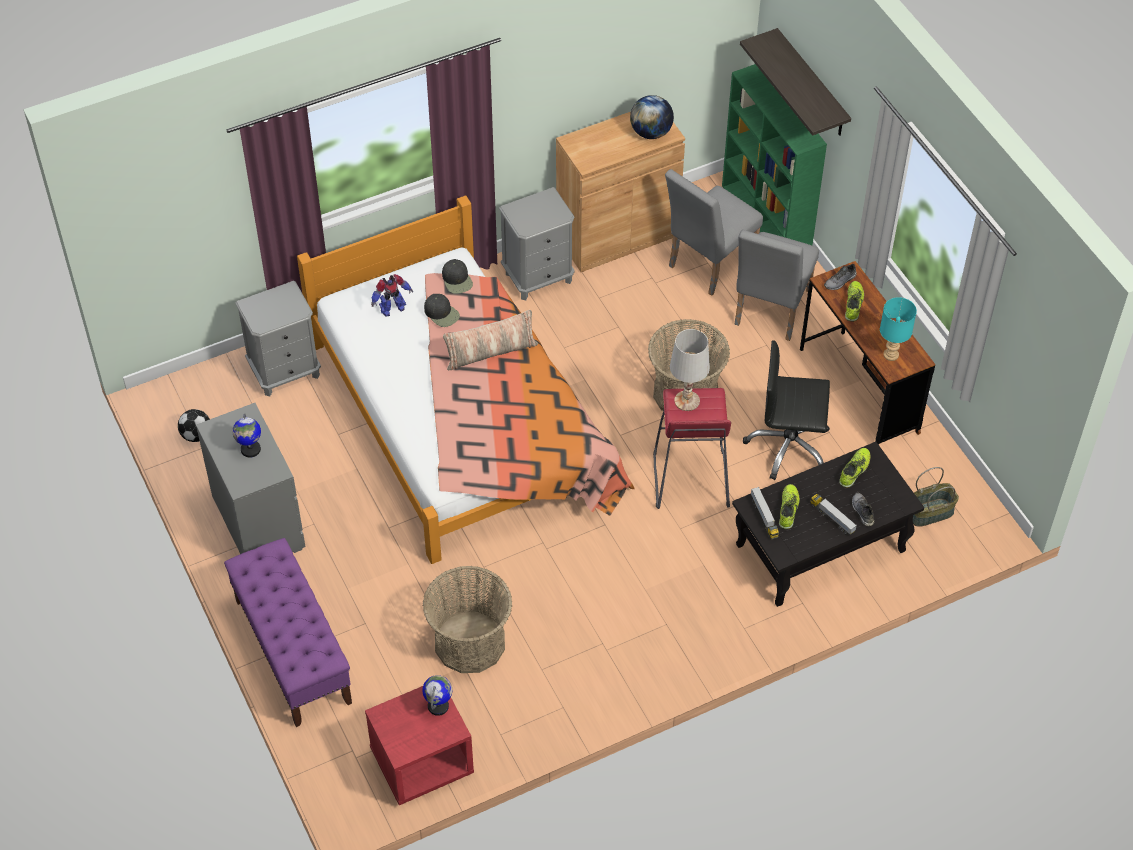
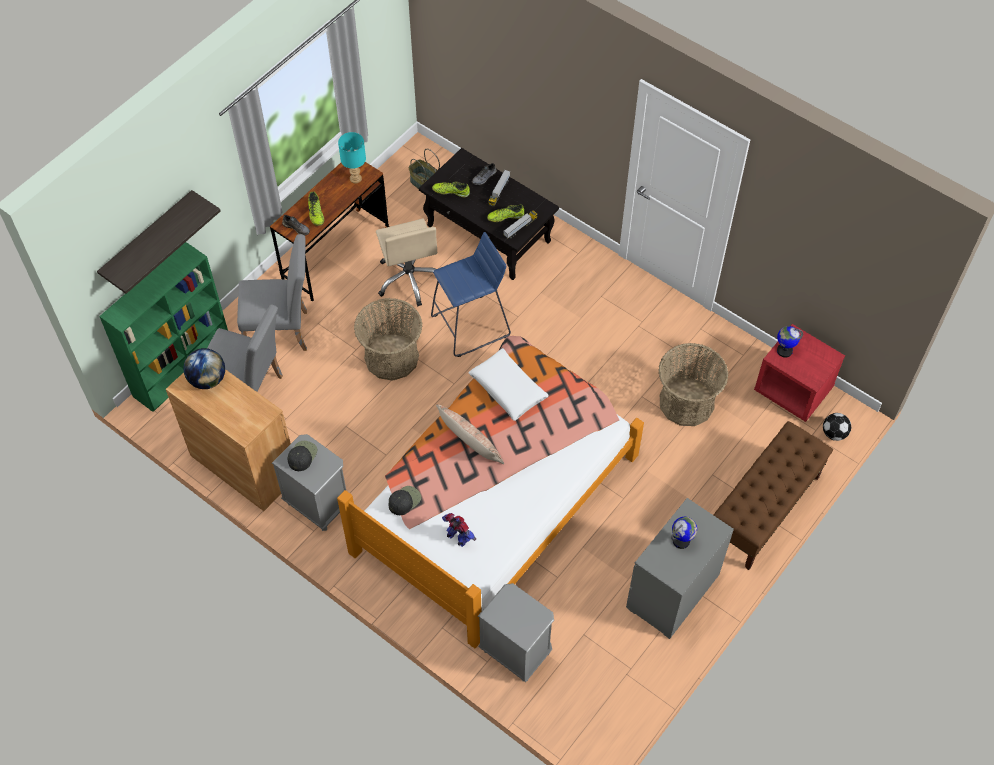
camera: 115 degrees left, 5 degrees up
football [178,409,210,442] -> football moved to [823,413,851,441]
purple bench [224,538,352,727] -> brown bench [714,421,833,570]
black cap [424,294,460,327] -> black cap moved to [288,441,317,471]
red stool [653,388,731,509] -> blue stool [431,232,511,357]
white table lamp [670,329,710,411] -> none
black office chair [743,340,830,480] -> beige office chair [376,219,437,306]
shoe [845,281,864,322] -> shoe turned 90 degrees counterclockwise [308,192,324,226]
none -> white pillow [469,348,548,421]

